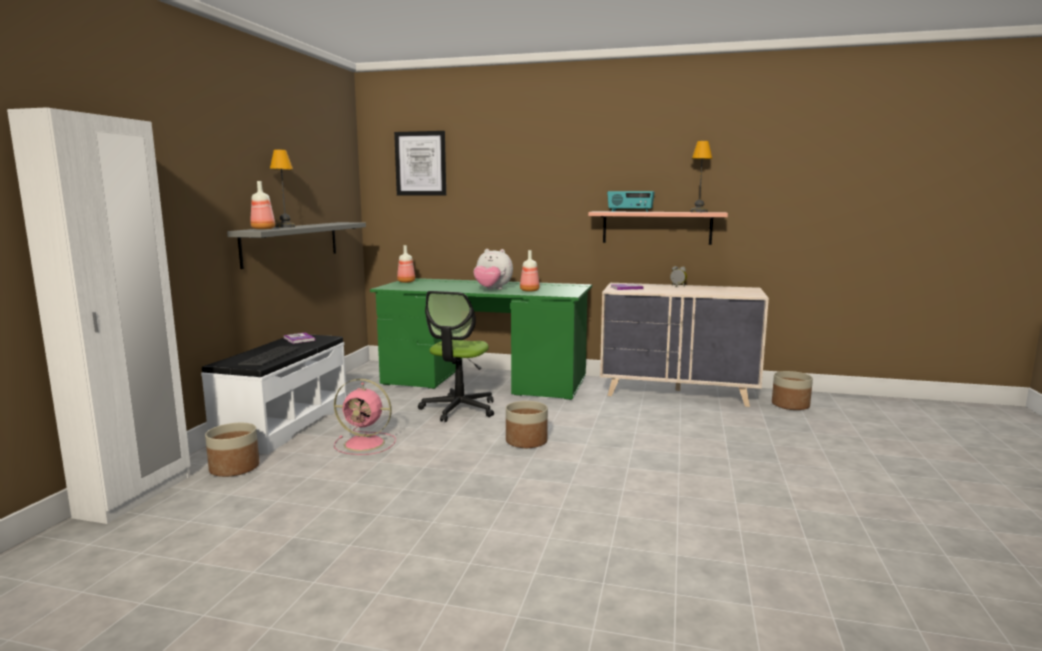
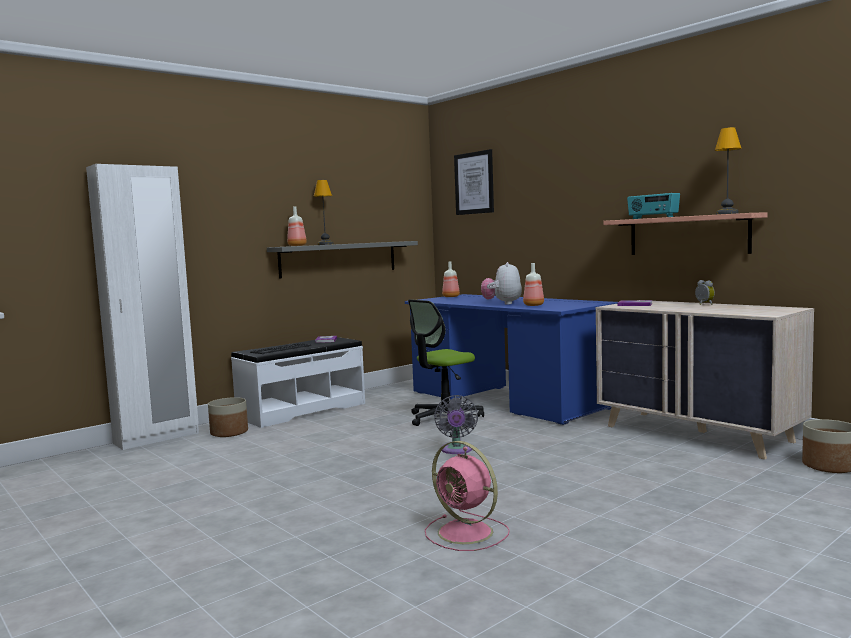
camera: 35 degrees right, 5 degrees down
pink fan [334,379,396,455] -> pink fan moved to [425,441,509,551]
green desk [370,278,592,400] -> blue desk [405,294,618,425]
plush toy [473,249,513,290] -> plush toy turned 45 degrees clockwise [481,262,522,305]
planter [506,401,548,448] -> grey fan [434,395,478,454]

